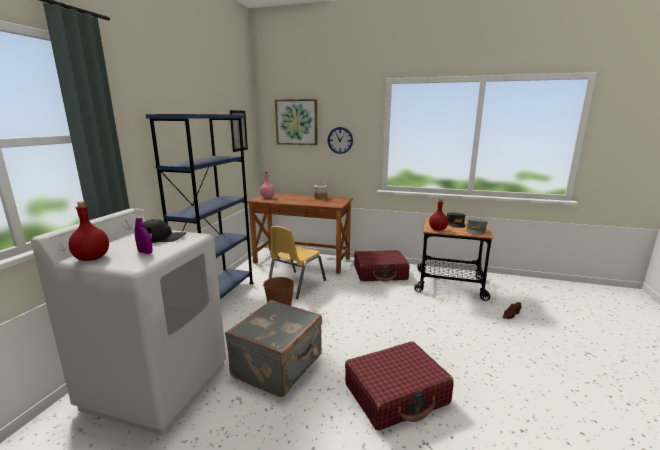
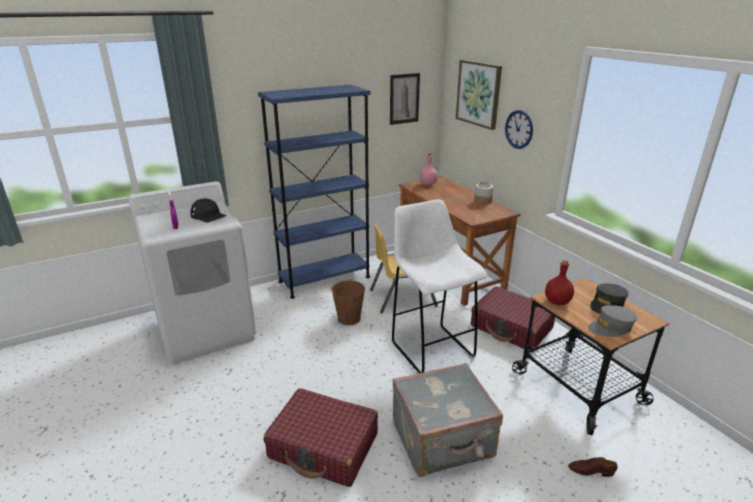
camera: 45 degrees right, 10 degrees up
red bottle [69,201,109,261] -> none
grey suitcase [225,300,322,397] -> grey suitcase moved to [392,363,503,477]
none -> white stool [392,199,488,374]

